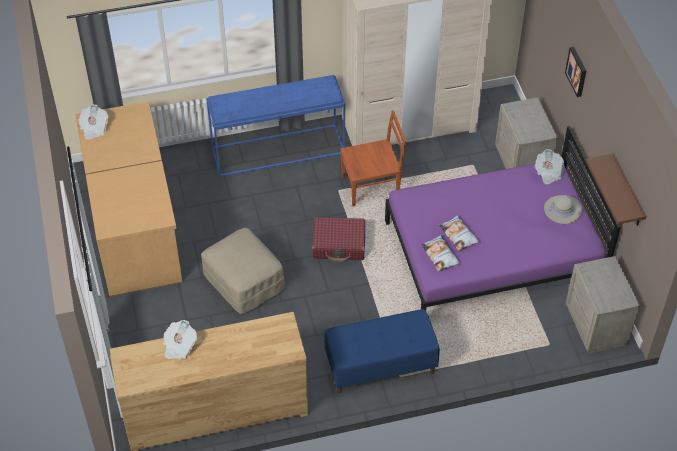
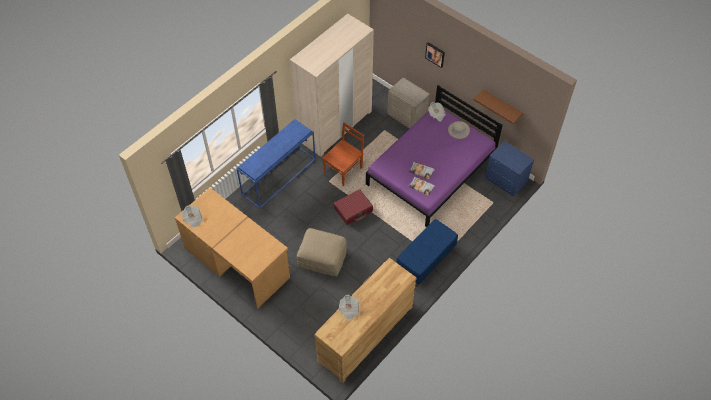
camera: 35 degrees left, 5 degrees up
beige nightstand [566,256,640,354] -> blue nightstand [485,141,534,197]

